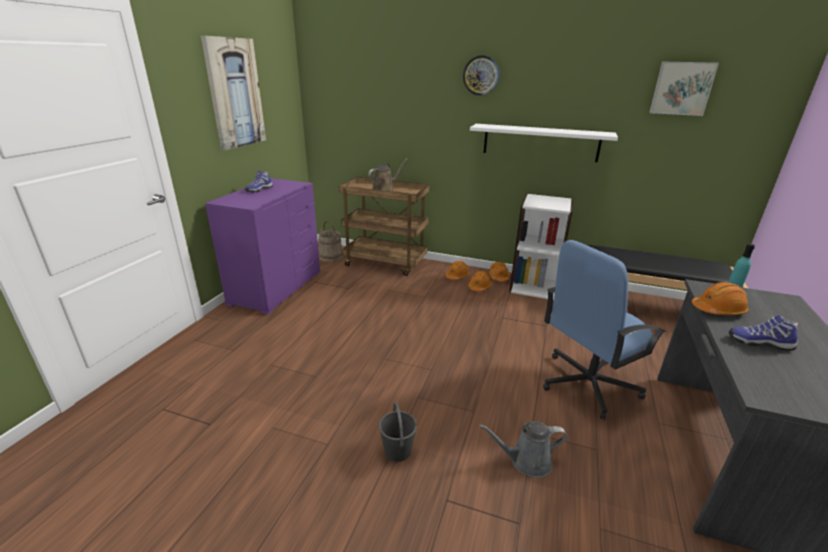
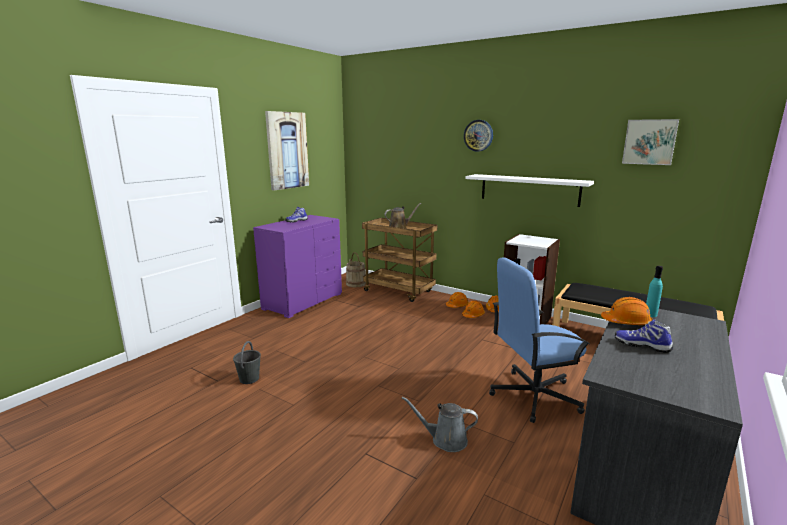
camera: 15 degrees right, 10 degrees down
grey bucket [379,402,417,462] -> grey bucket moved to [233,341,261,384]

